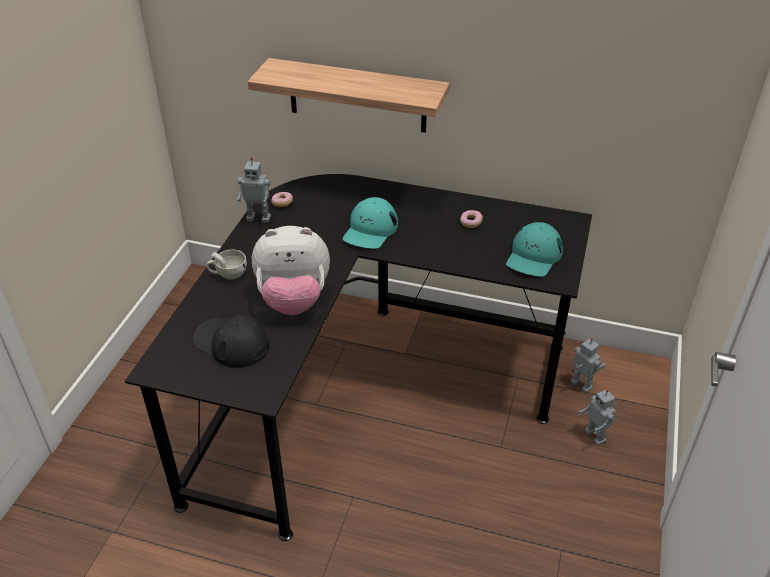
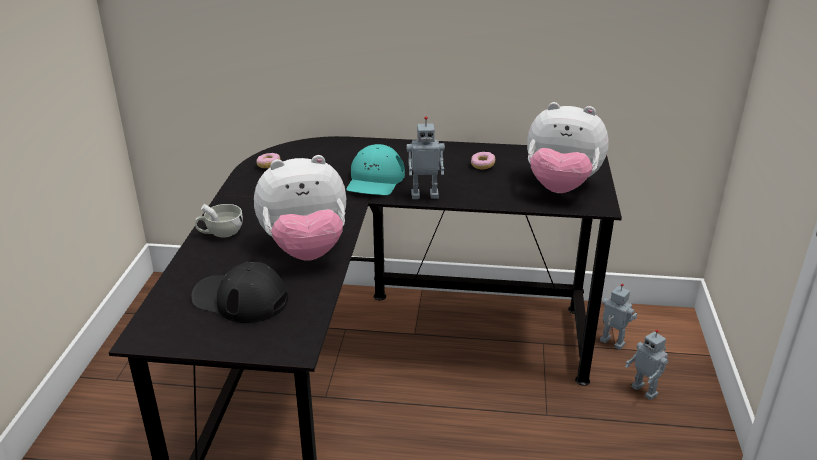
camera: 10 degrees left, 10 degrees down
toy robot [237,157,271,223] -> toy robot moved to [406,116,445,199]
shelf [248,58,450,133] -> none
turquoise cap [506,222,563,277] -> plush toy [527,102,609,193]

